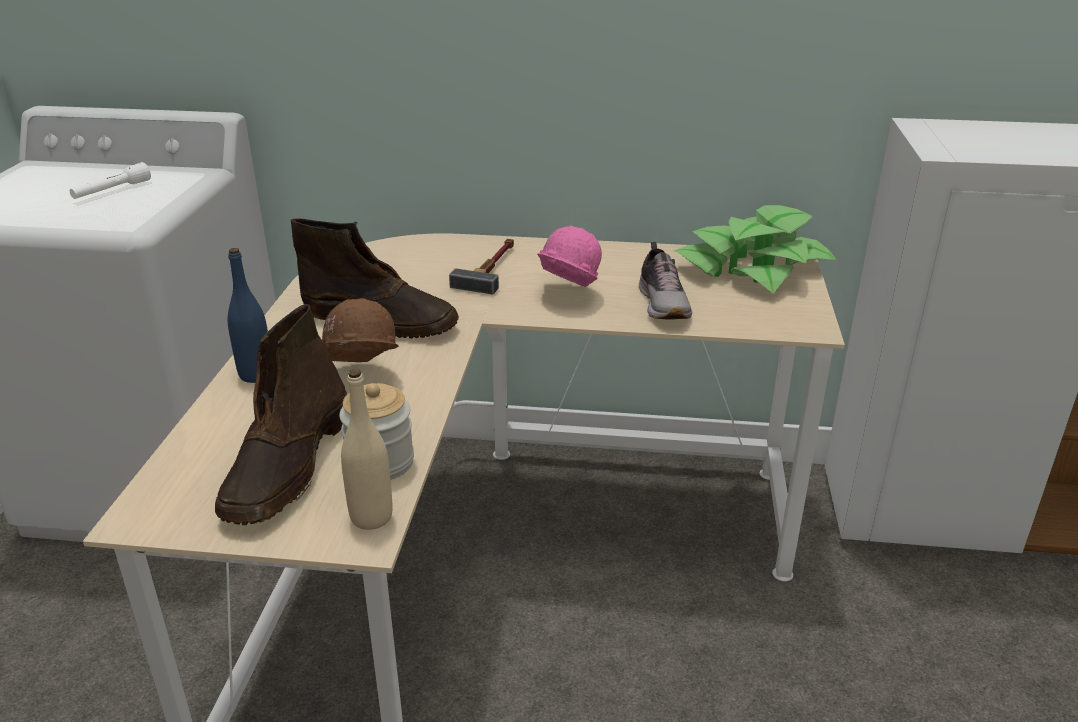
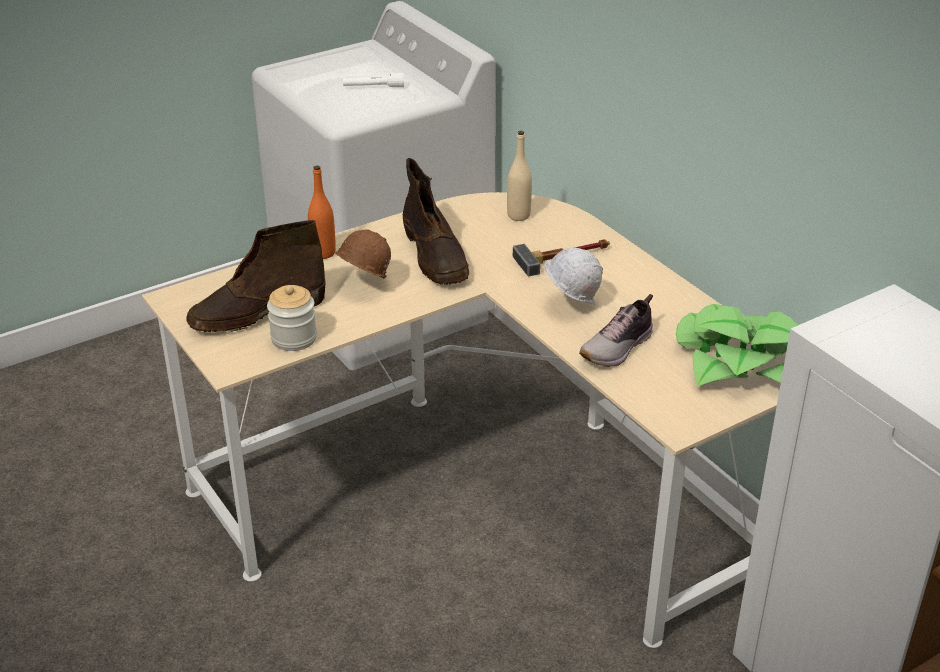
camera: 50 degrees right, 5 degrees up
blue bottle [228,248,268,383] -> orange bottle [308,166,336,259]
beige bottle [341,369,392,530] -> beige bottle moved to [507,131,532,221]
pink hard hat [537,226,602,287] -> white hard hat [544,248,603,305]

